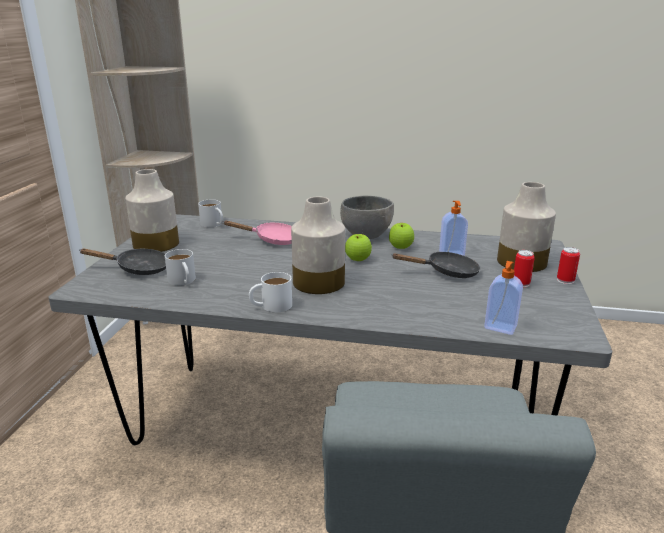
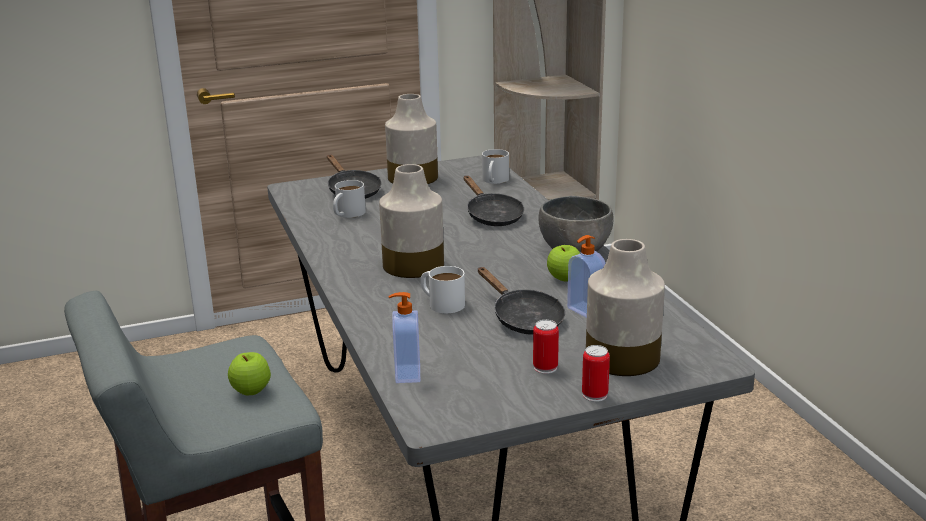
camera: 60 degrees right, 0 degrees up
pink frying pan [223,221,292,245] -> black frying pan [464,176,524,226]
white mug [249,272,292,312] -> white mug moved to [421,266,465,313]
apple [345,234,372,261] -> apple moved to [228,352,271,396]

